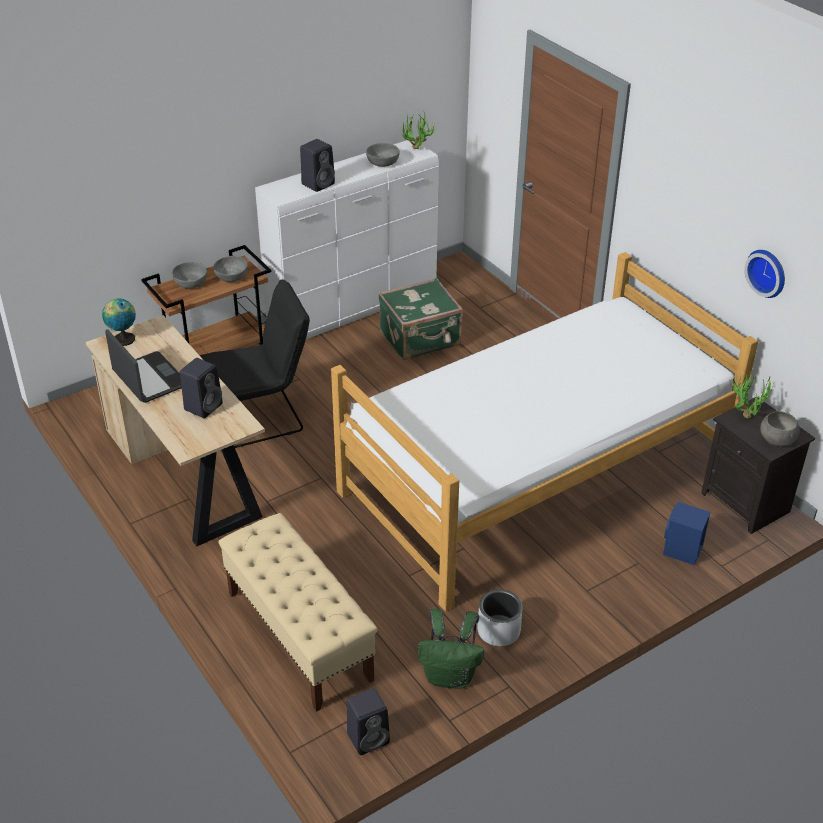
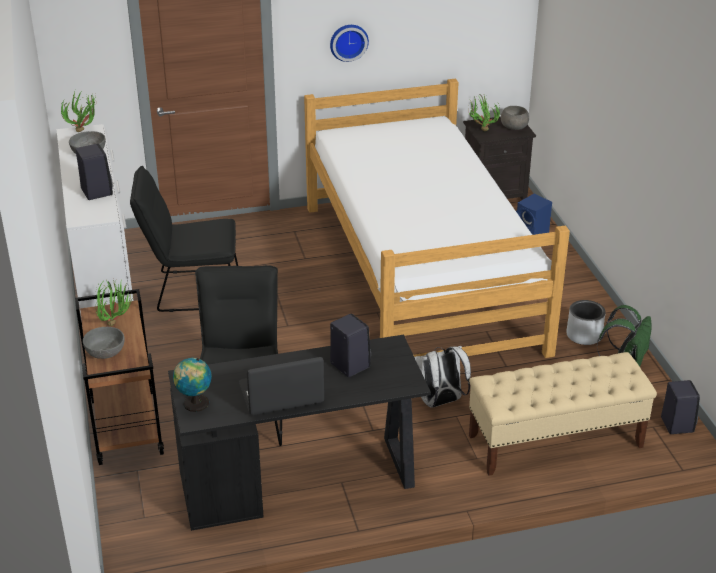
camera: 70 degrees left, 5 degrees down
beige desk [85,315,265,546] -> black desk [168,335,431,531]
grey bowl [213,256,248,282] -> potted plant [96,280,134,326]
green suitcase [378,278,463,360] -> black chair [130,166,238,312]
wall clock [745,250,785,298] -> wall clock moved to [330,25,369,62]
none -> white backpack [414,346,471,407]

